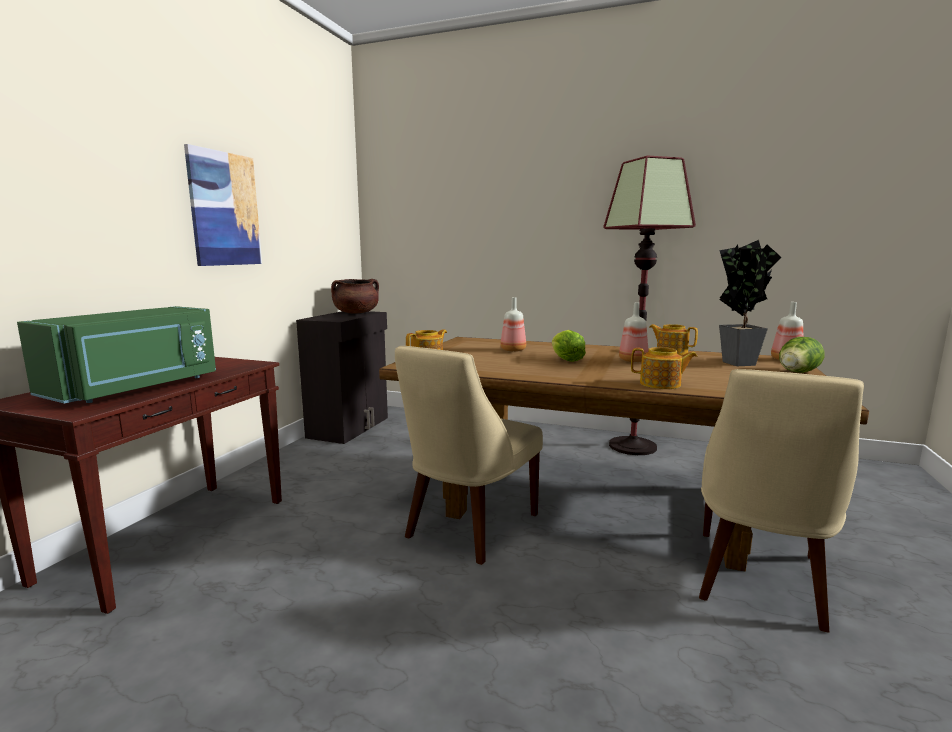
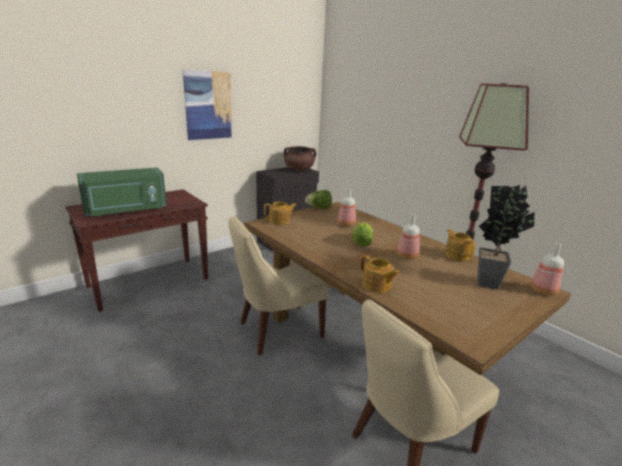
camera: 30 degrees right, 10 degrees up
lettuce [779,337,825,373] -> lettuce moved to [305,190,332,209]

